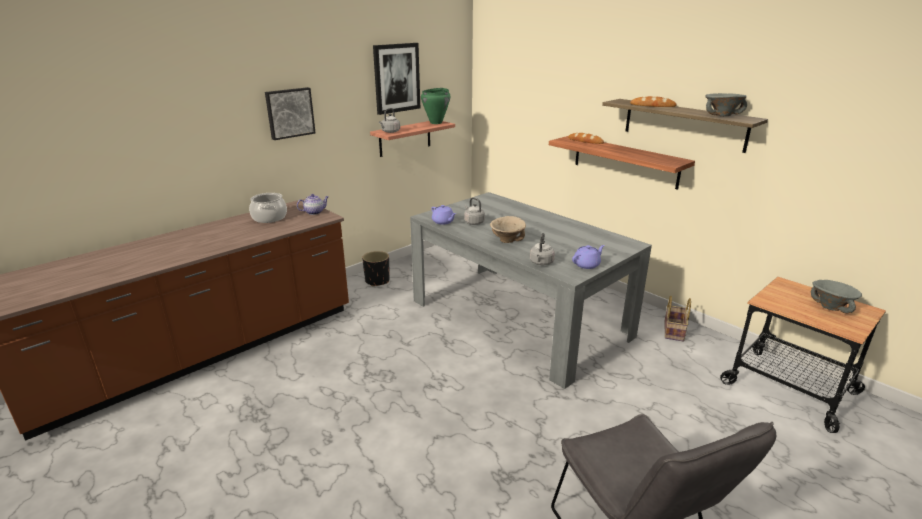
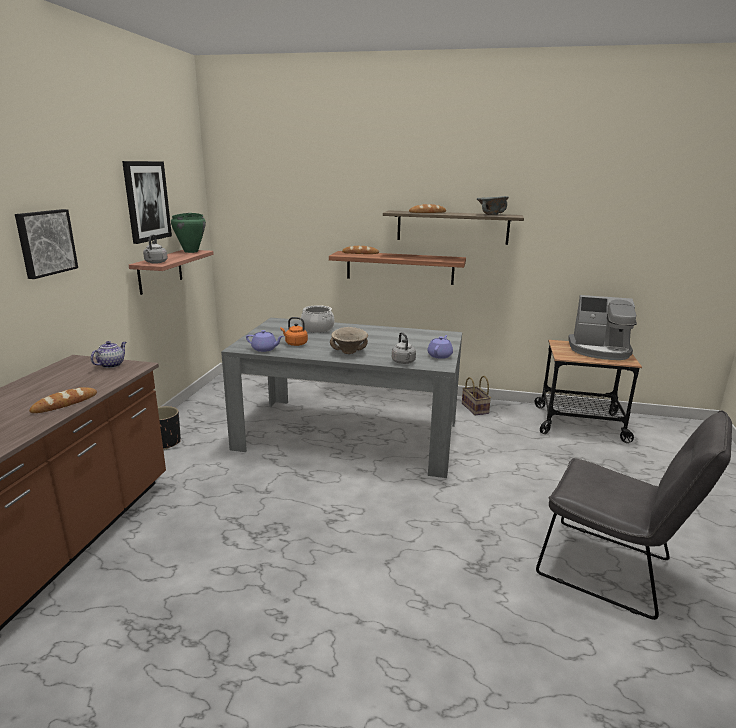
camera: 35 degrees left, 5 degrees down
cooking pot [249,193,287,223] -> cooking pot moved to [301,305,335,333]
grey kettle [464,197,485,225] -> orange kettle [281,317,308,346]
grey bowl [811,280,862,313] -> coffee machine [568,295,637,360]
none -> bread [29,387,97,413]

